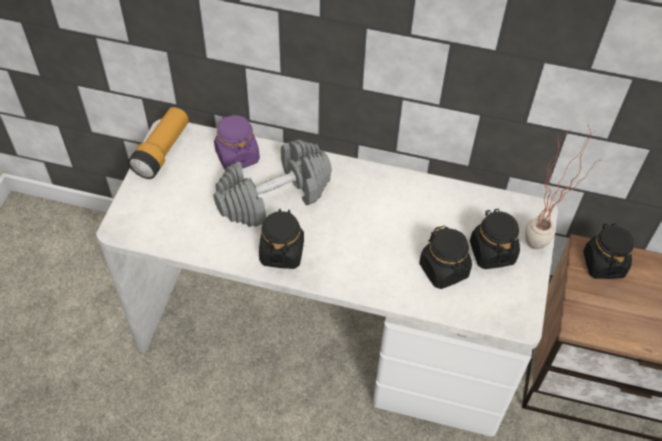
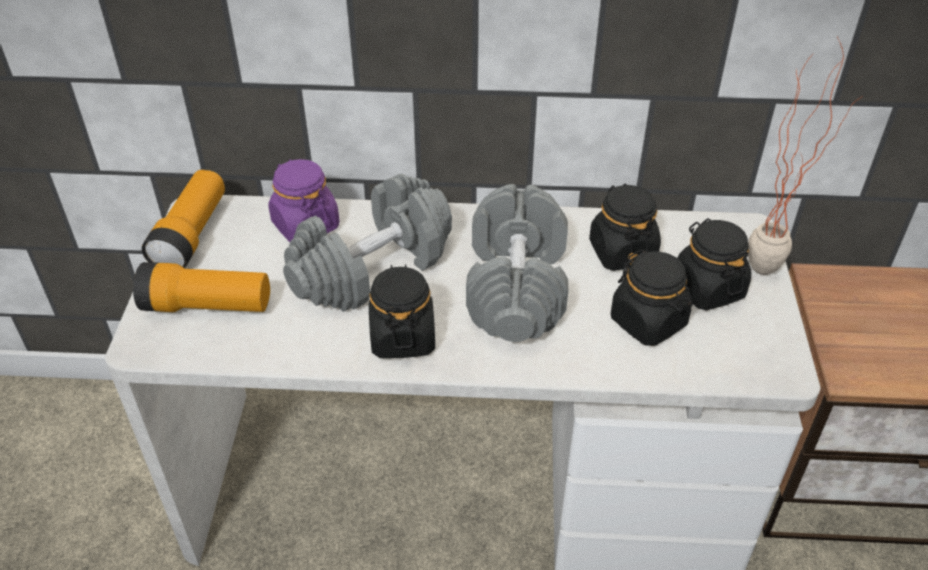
camera: 10 degrees left, 10 degrees down
black jar [583,223,634,279] -> black jar moved to [589,183,661,271]
none -> flashlight [133,262,270,312]
none -> grey dumbbell [466,184,568,342]

